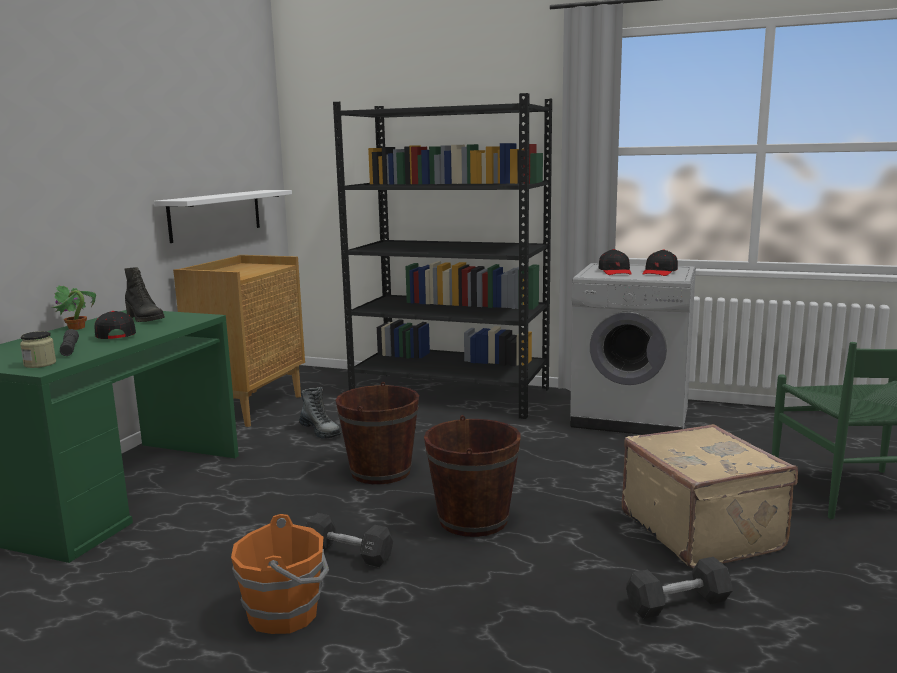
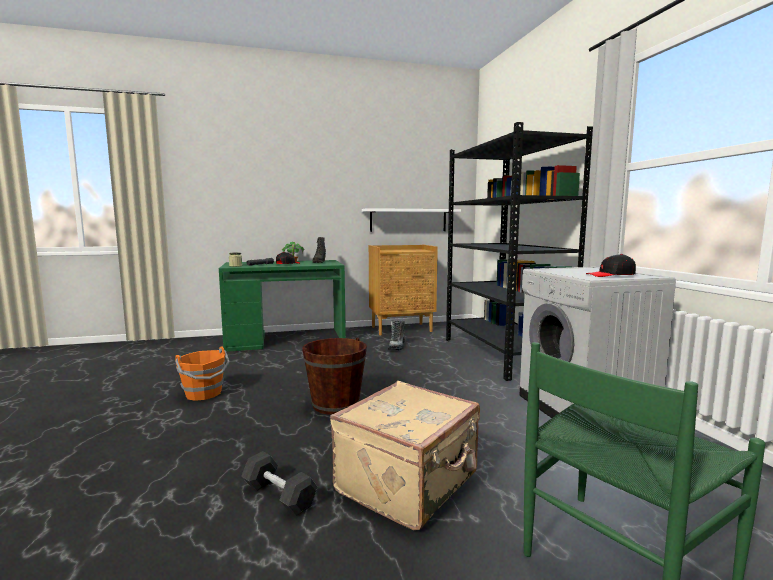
camera: 55 degrees right, 5 degrees down
black dumbbell [305,513,393,567] -> none
brown bucket [336,382,419,484] -> none
black cap [599,249,632,275] -> none

